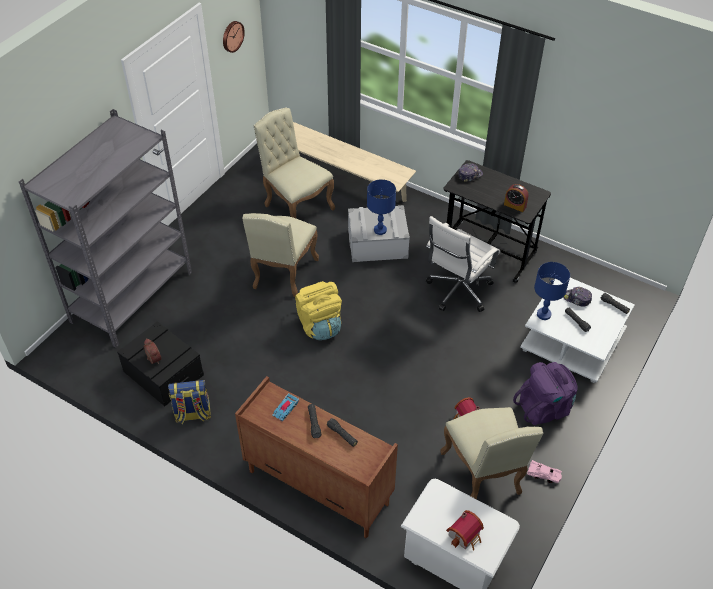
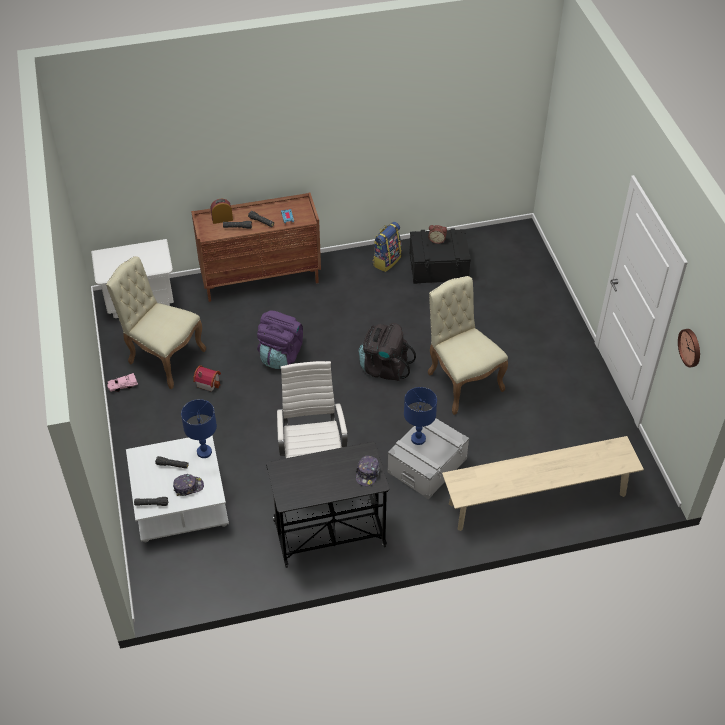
camera: 135 degrees right, 0 degrees up
grey bookcase [19,109,192,348] -> none
beige chair [254,108,335,218] -> none
yellow backpack [295,281,342,340] -> black backpack [359,323,416,381]
toy house [446,510,484,551] -> none
alarm clock [504,184,529,212] -> alarm clock moved to [211,199,233,224]
purple backpack [513,362,578,425] -> purple backpack moved to [257,311,303,369]

